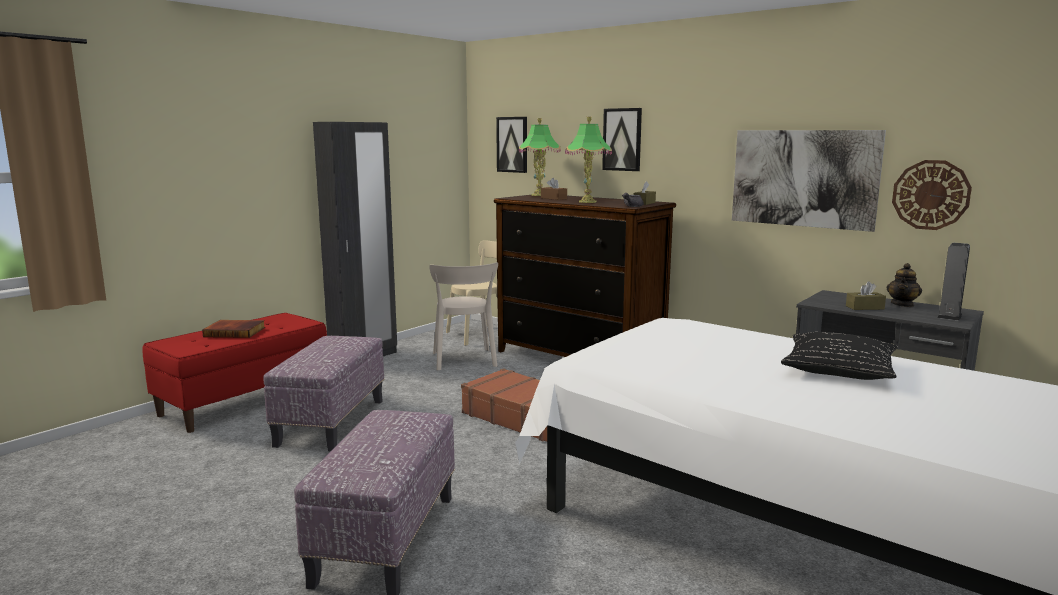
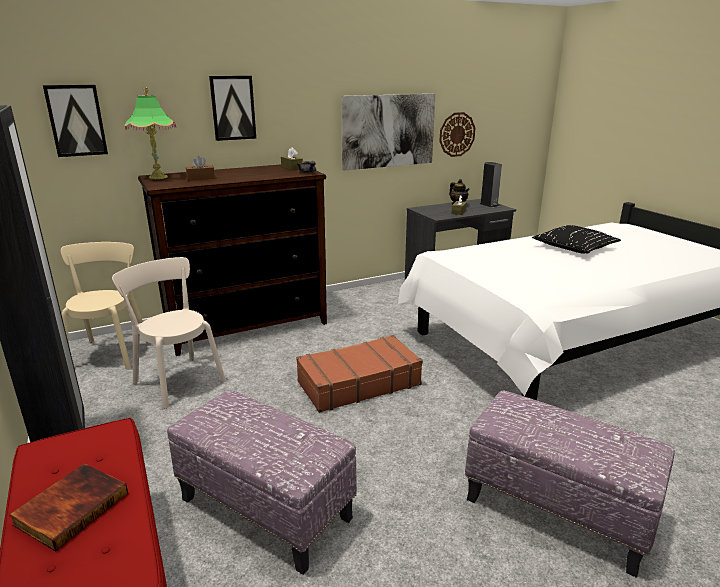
camera: 65 degrees left, 10 degrees up
beige chair [429,262,498,371] -> beige chair turned 150 degrees counterclockwise [112,257,226,409]
table lamp [565,117,612,203] -> none

